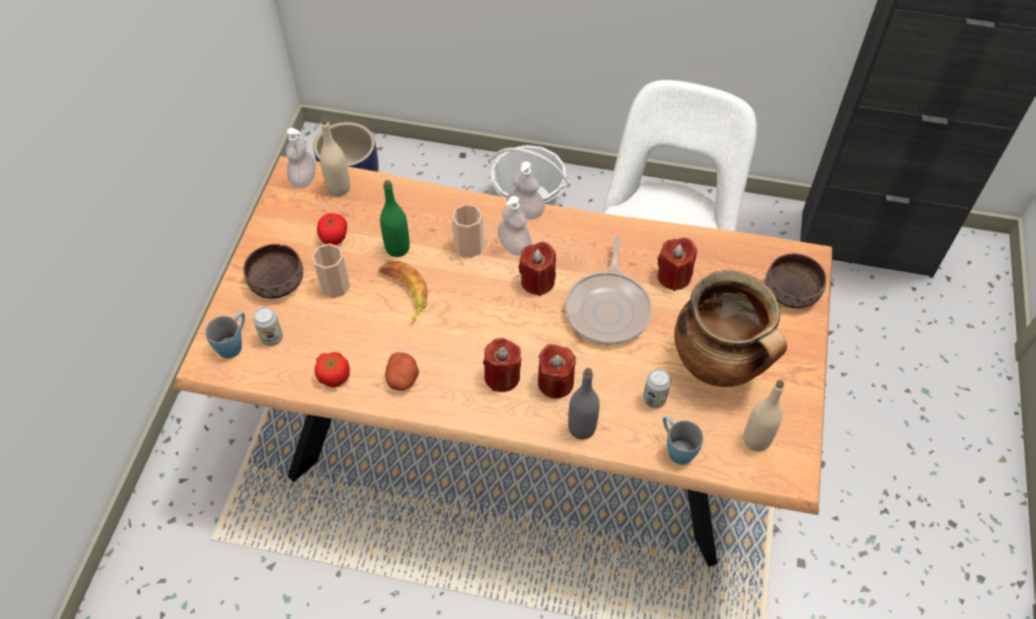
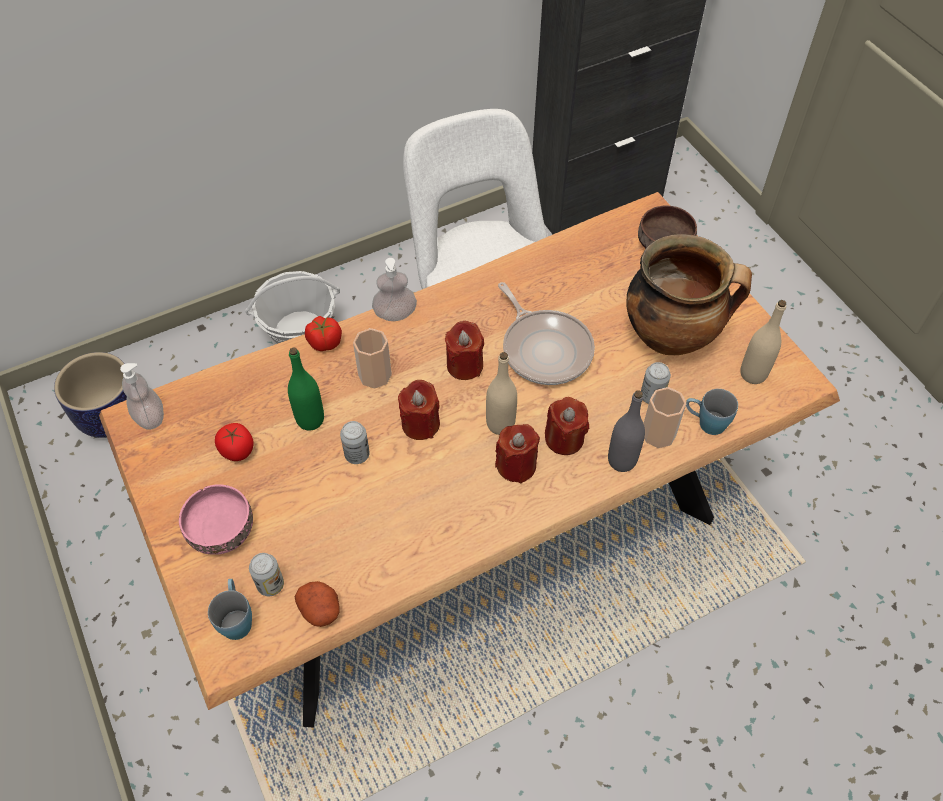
camera: 40 degrees left, 0 degrees up
brown bowl [243,244,303,299] -> pink bowl [179,484,253,555]
cup [312,243,350,298] -> cup moved to [644,387,686,448]
tomato [315,352,350,387] -> tomato moved to [305,316,342,351]
beige bottle [320,118,350,196] -> beige bottle moved to [486,352,517,435]
banana [379,261,428,324] -> can [340,421,370,464]
potato [385,352,419,390] -> potato moved to [295,581,340,627]
soap dispenser [498,196,532,256] -> none
red candle [657,238,697,291] -> red candle moved to [398,380,440,440]

